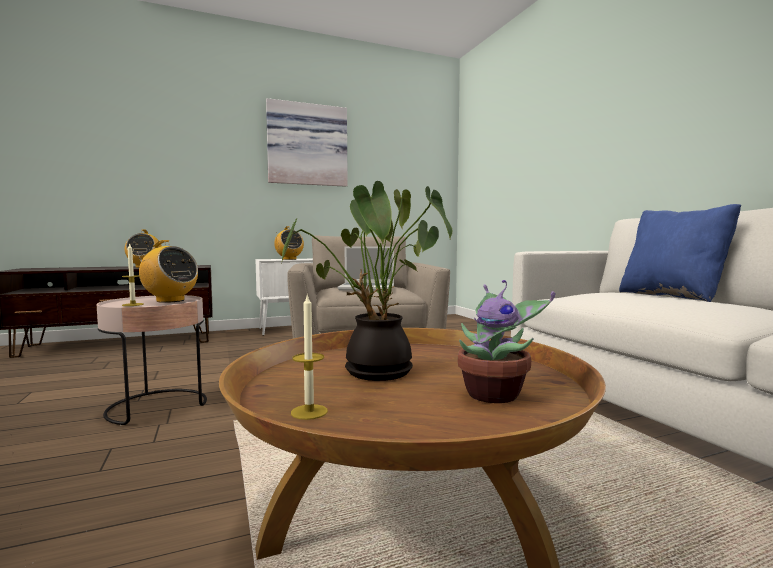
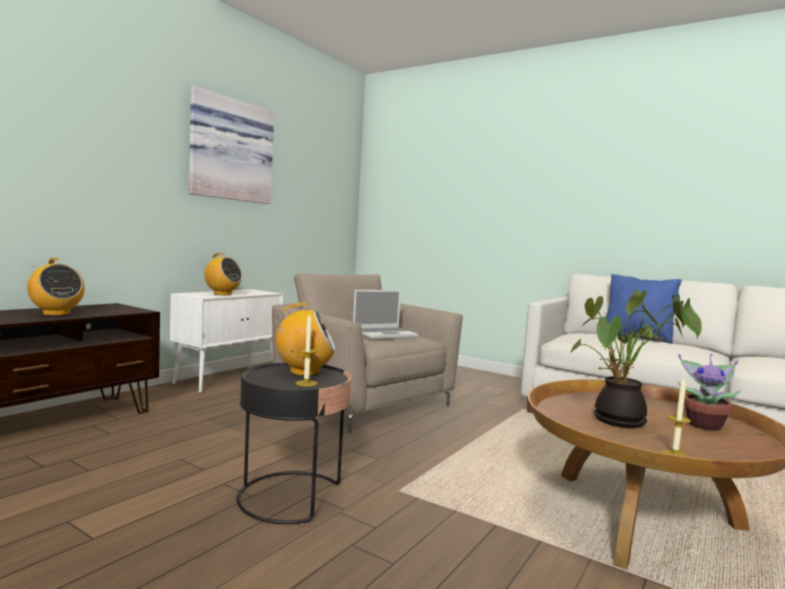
camera: 35 degrees left, 0 degrees up
pink side table [97,295,207,425] -> black side table [237,363,351,524]

